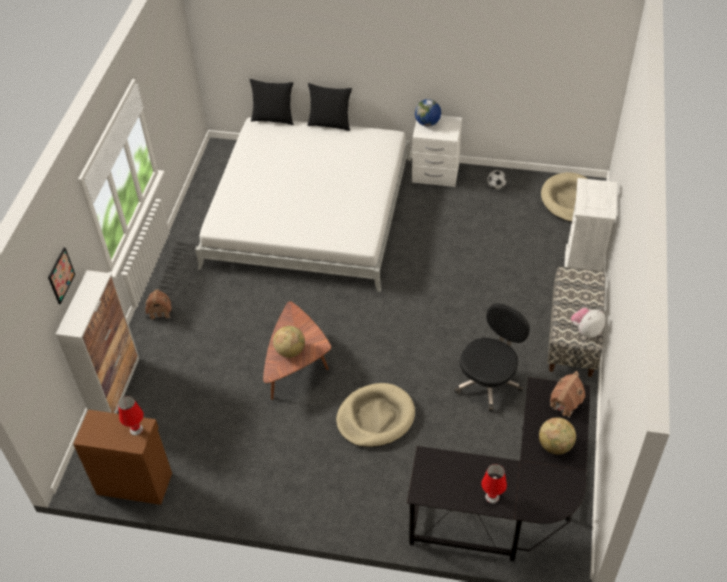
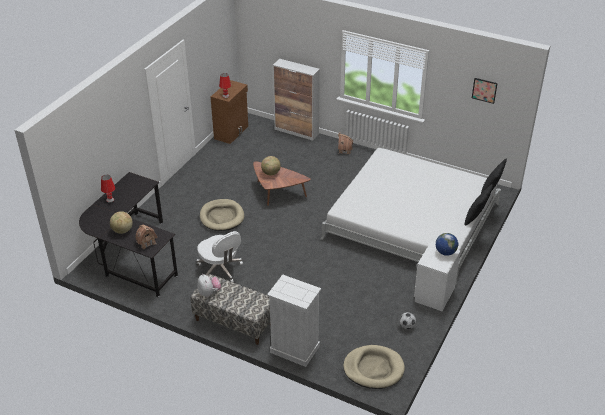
camera: 105 degrees right, 10 degrees down
picture [48,247,75,304] -> picture moved to [472,78,498,104]
black office chair [454,303,530,412] -> white office chair [196,231,243,282]

